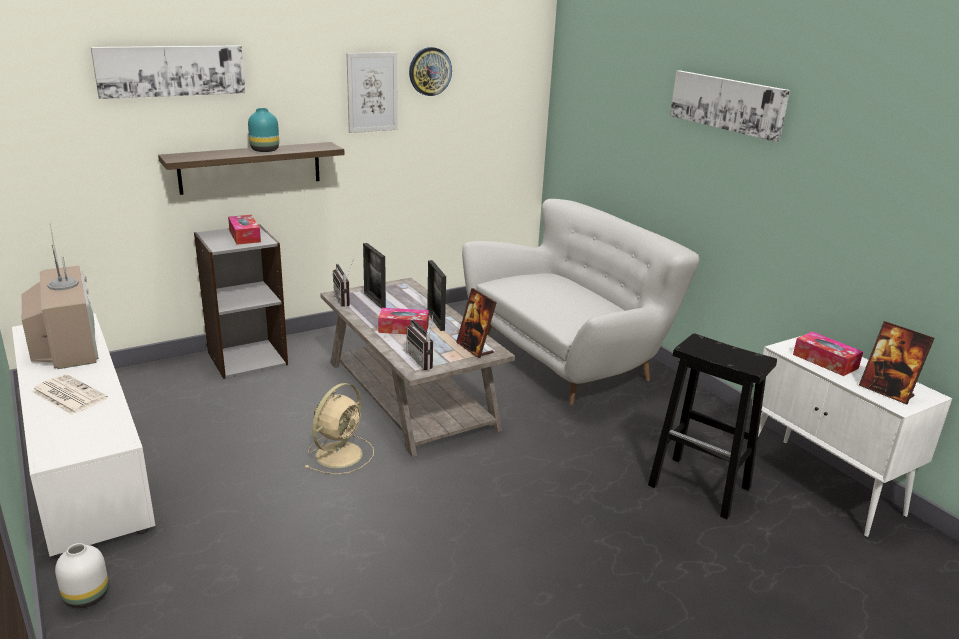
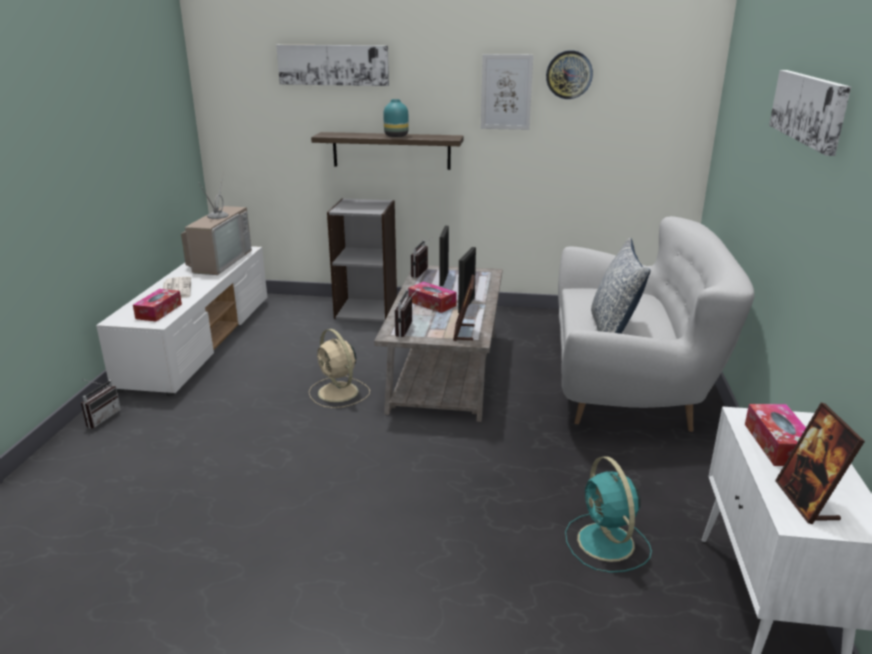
camera: 40 degrees right, 0 degrees up
white vase [55,543,109,608] -> radio [80,379,121,429]
tissue box [228,215,261,245] -> tissue box moved to [133,289,182,321]
beige fan [304,383,374,475] -> beige fan turned 75 degrees clockwise [309,329,370,408]
black stool [648,333,777,520] -> turquoise fan [565,456,652,573]
none -> pillow [591,238,651,334]

